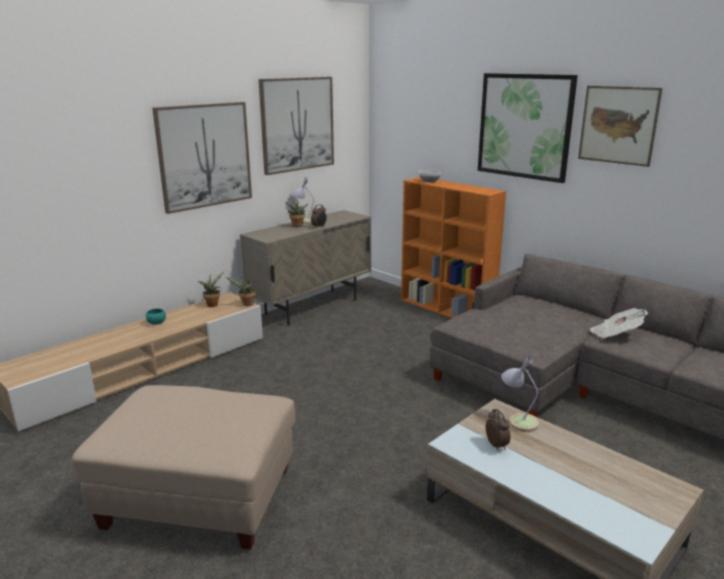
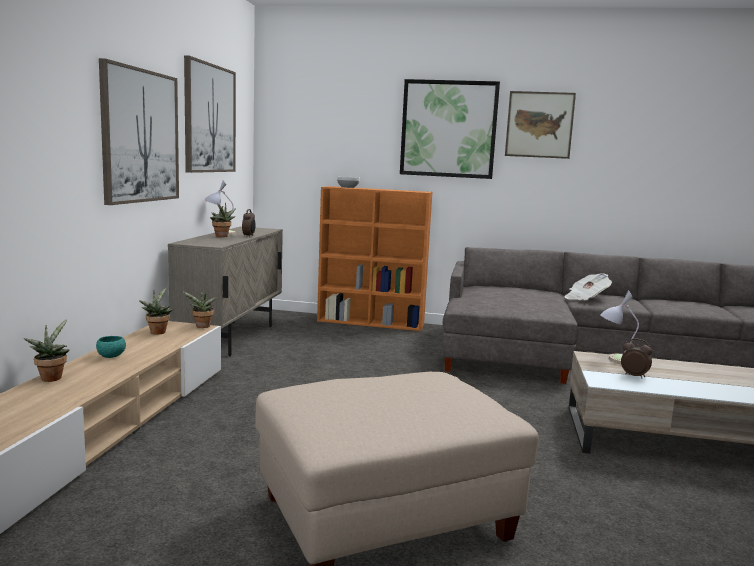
camera: 35 degrees left, 10 degrees down
none -> potted plant [24,319,69,382]

